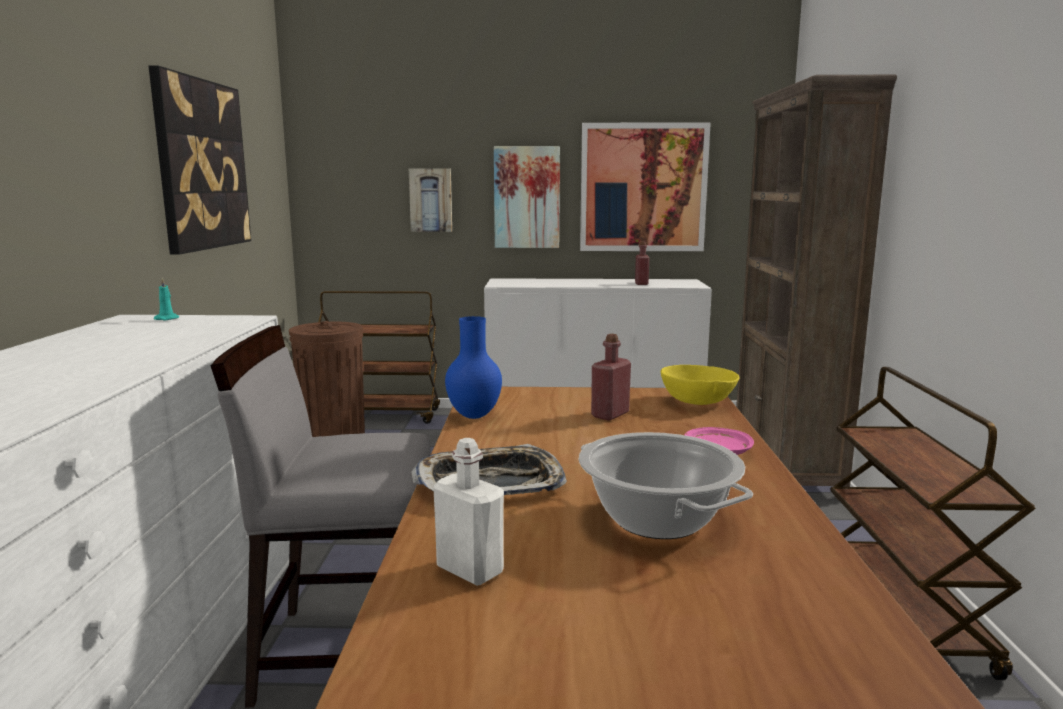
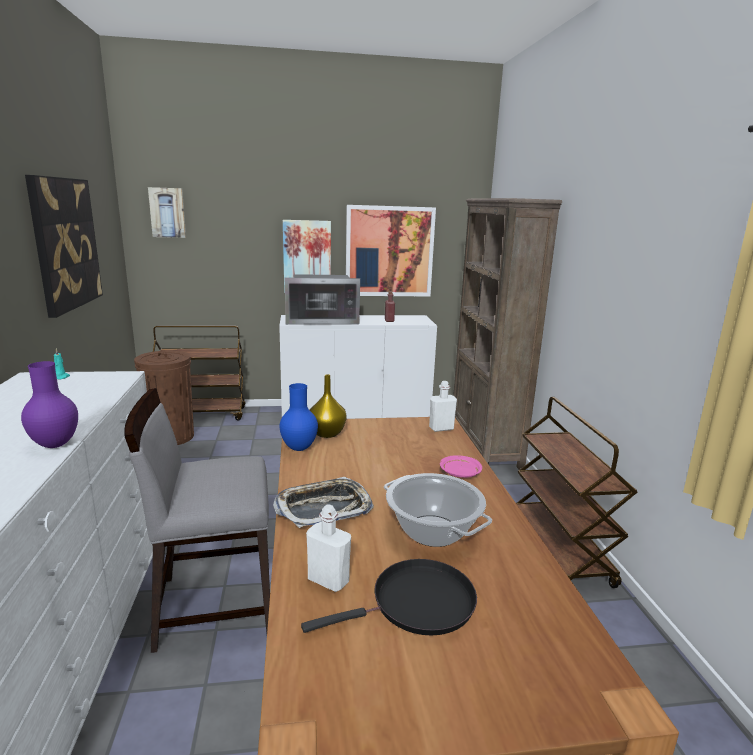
camera: 10 degrees left, 5 degrees up
picture [409,169,452,232] -> picture moved to [148,187,186,238]
red bottle [591,334,631,421] -> none
yellow bowl [661,365,740,405] -> white bottle [429,381,457,432]
none -> purple vase [21,361,78,448]
none -> microwave [285,274,360,325]
none -> black frying pan [301,559,477,635]
none -> yellow vase [310,374,347,438]

